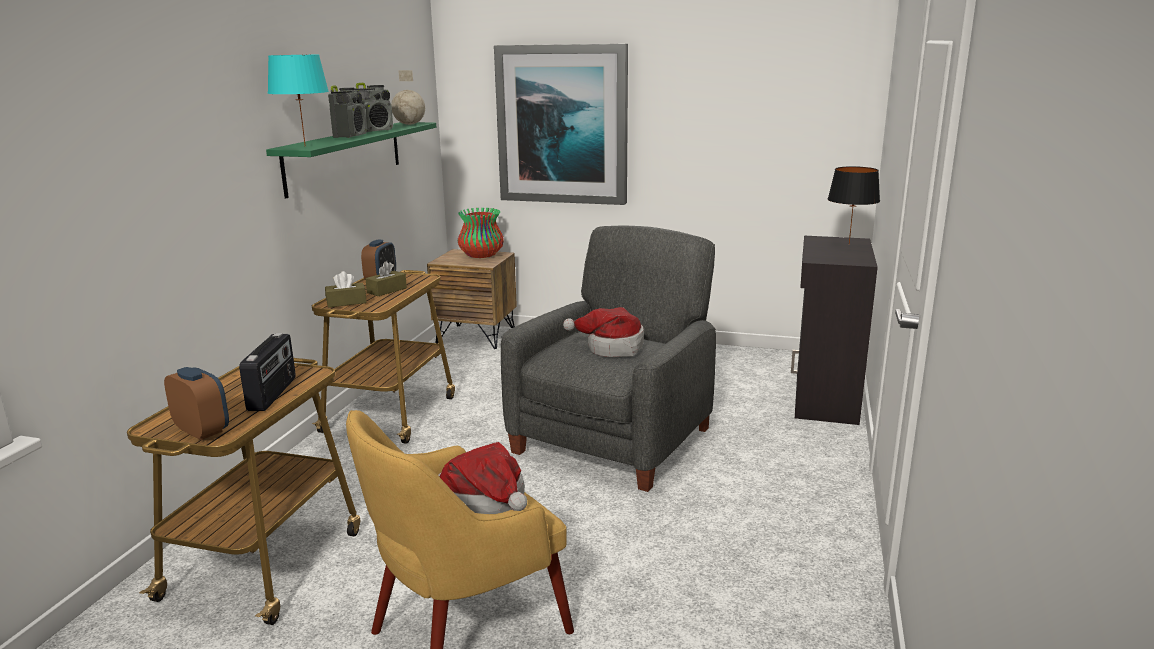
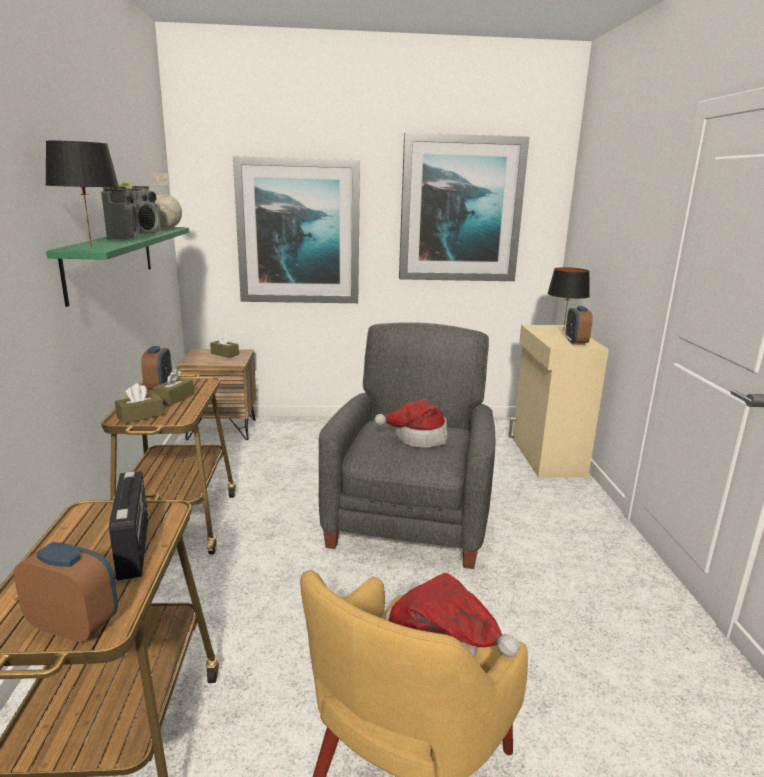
camera: 20 degrees left, 0 degrees up
turquoise table lamp [268,55,329,146] -> black table lamp [46,141,119,248]
vase [458,208,504,258] -> brown tissue box [210,333,239,358]
black cabinet [791,236,878,425] -> beige cabinet [508,325,609,478]
none -> picture [399,132,529,281]
none -> alarm clock [566,306,593,345]

